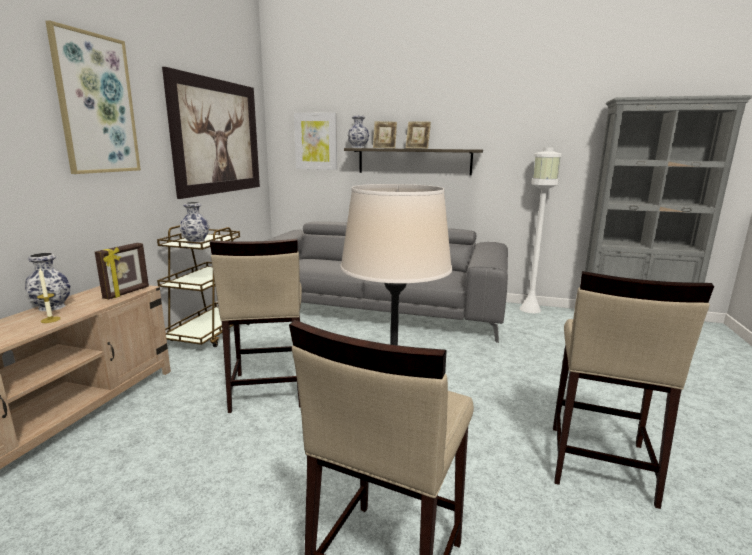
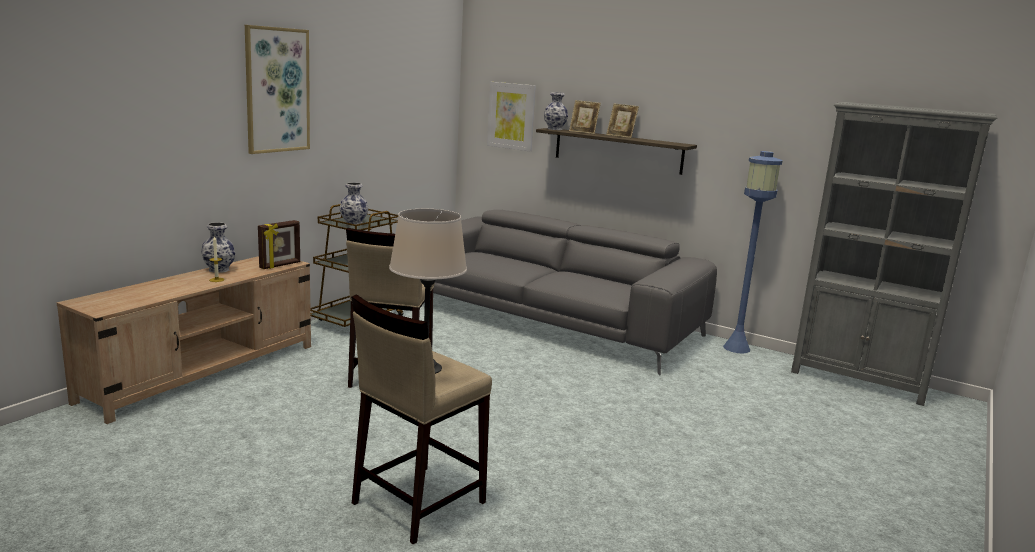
camera: 15 degrees right, 0 degrees up
picture [162,67,260,199] -> none
white floor lamp [520,148,562,313] -> blue floor lamp [723,151,783,353]
beige stool [553,271,714,509] -> none

